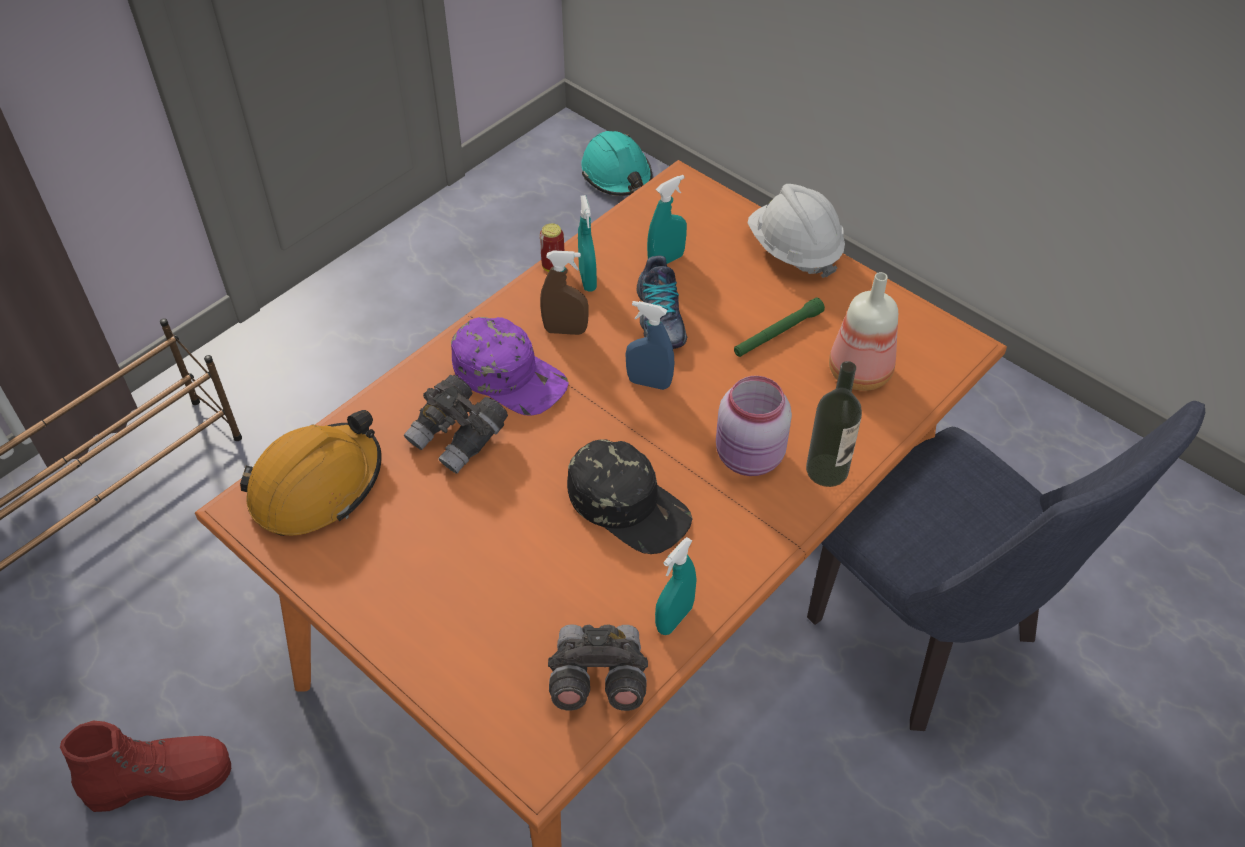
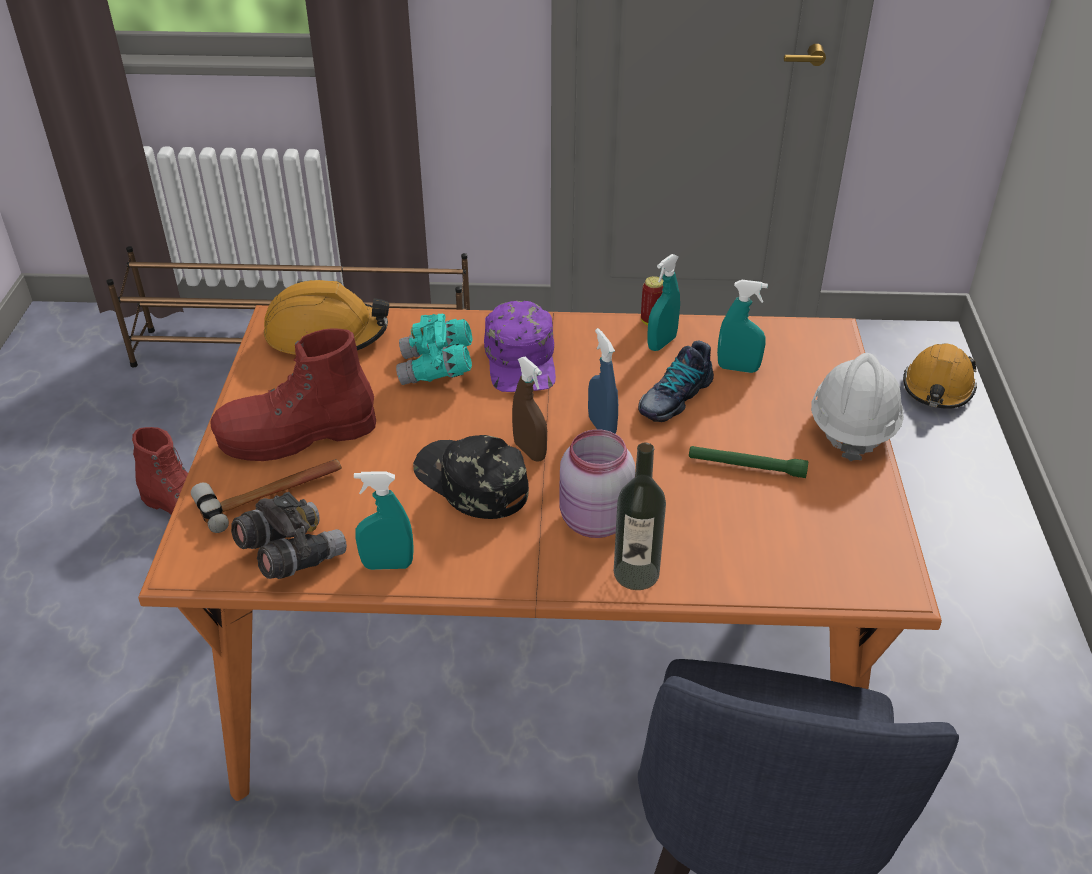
camera: 50 degrees right, 10 degrees down
grey binoculars [404,375,508,474] -> turquoise binoculars [396,314,473,385]
brown spray bottle [540,250,589,335] -> brown spray bottle moved to [512,357,547,462]
black cap [567,439,693,554] -> black cap turned 135 degrees clockwise [413,435,529,519]
turquoise hard hat [581,131,653,196] -> orange hard hat [903,343,977,409]
bottle [829,272,898,391] -> none
none -> hammer [191,459,342,533]
none -> red boot [210,328,376,461]

